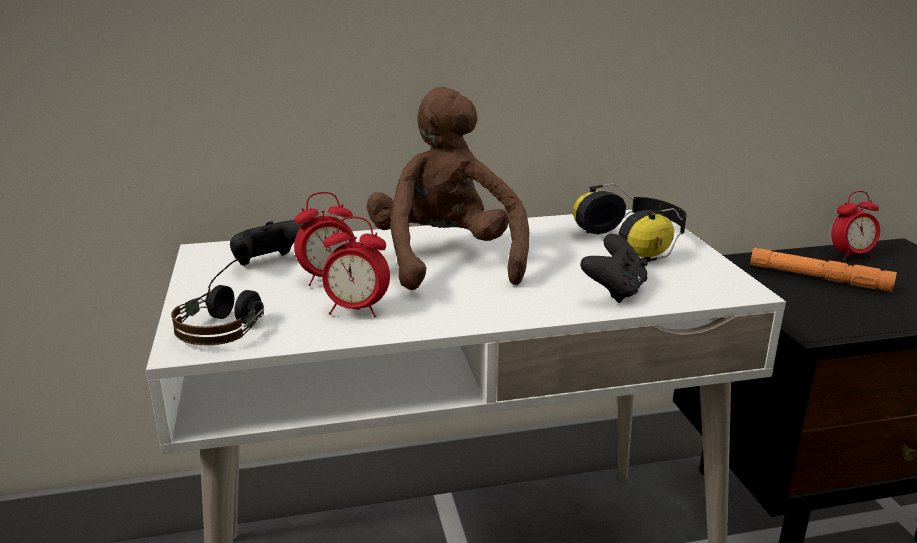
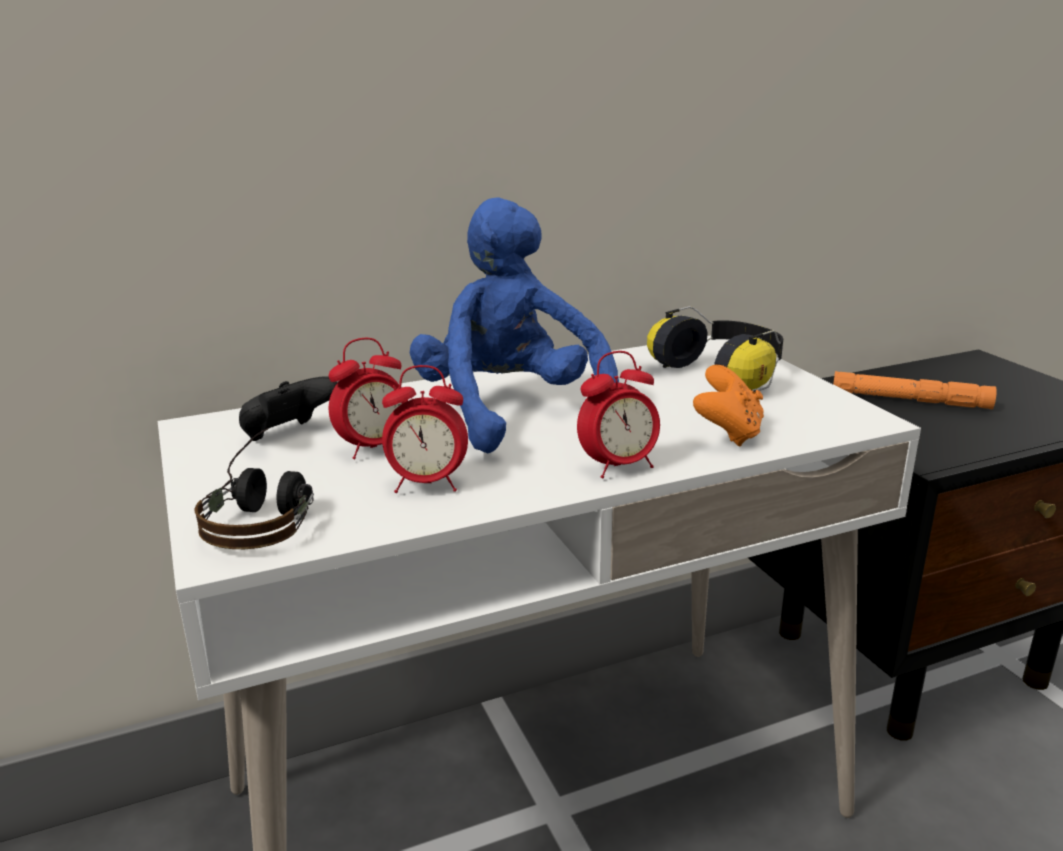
camera: 10 degrees left, 0 degrees up
brown plush toy [367,87,529,290] -> blue plush toy [410,197,619,453]
black game controller [580,234,648,303] -> orange game controller [693,365,764,447]
alarm clock [831,191,880,260] -> alarm clock moved to [577,351,660,478]

